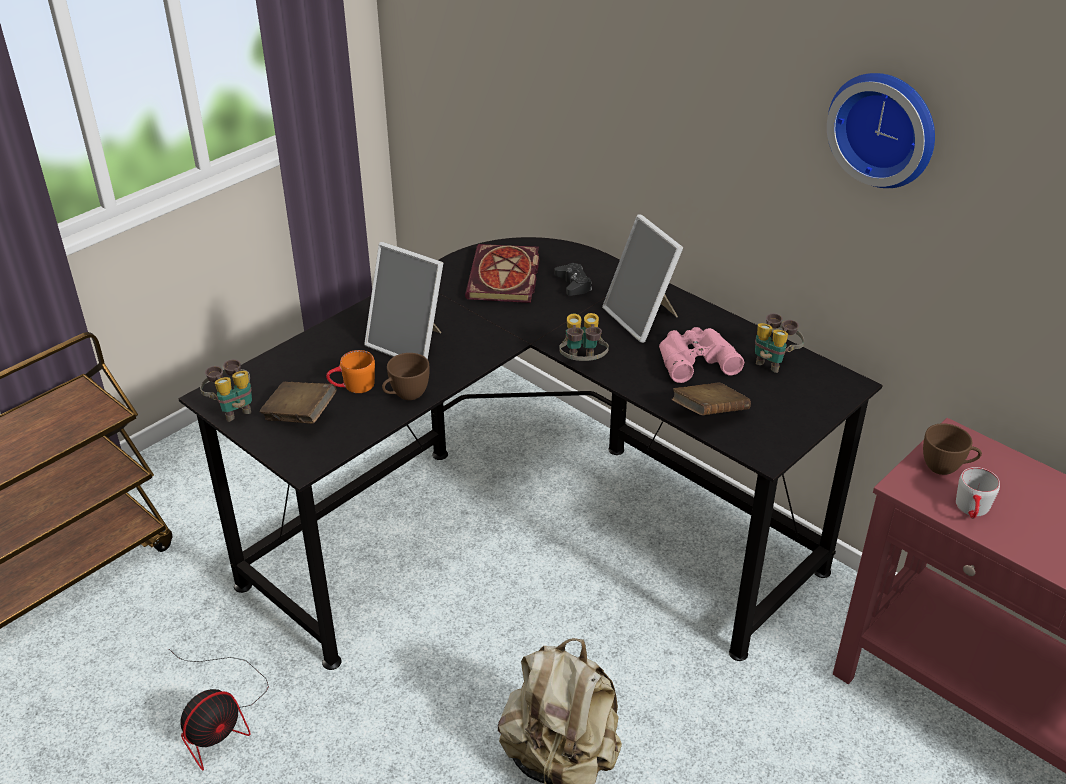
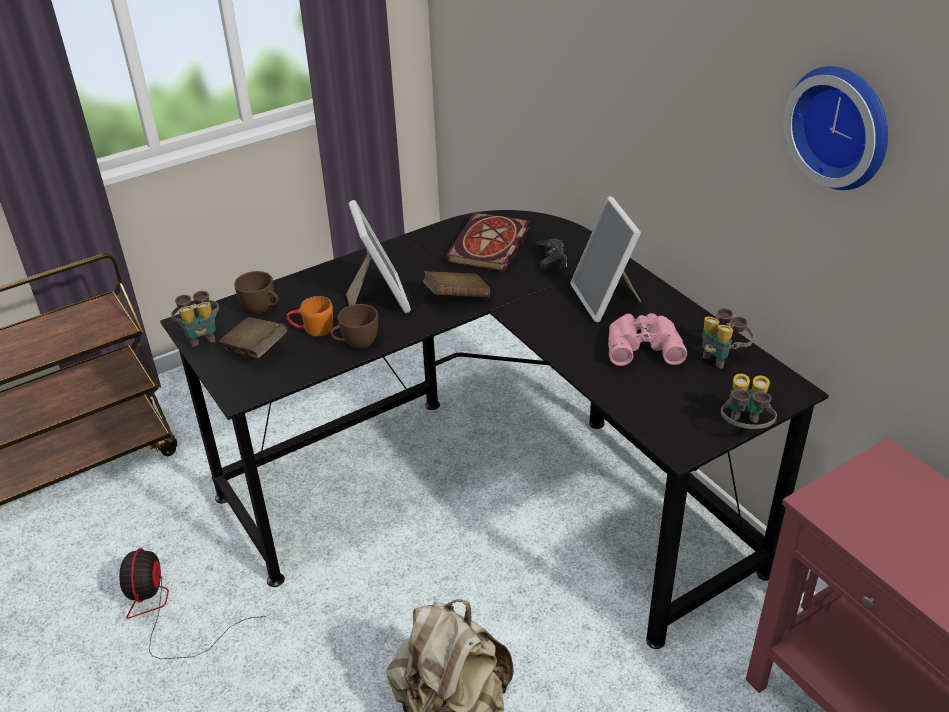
camera: 15 degrees right, 0 degrees up
fan [169,649,269,770] -> fan turned 120 degrees clockwise [119,548,266,659]
picture frame [364,242,443,360] -> picture frame turned 150 degrees counterclockwise [346,200,411,313]
binoculars [559,313,609,361] -> binoculars moved to [721,373,777,429]
brown book [672,383,751,416] -> brown book moved to [423,271,490,297]
brown cup [923,423,982,475] -> brown cup moved to [234,271,278,314]
grey mug [956,467,1000,519] -> none

